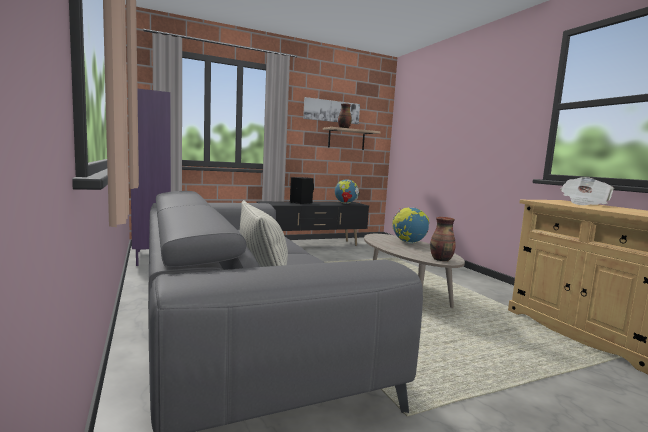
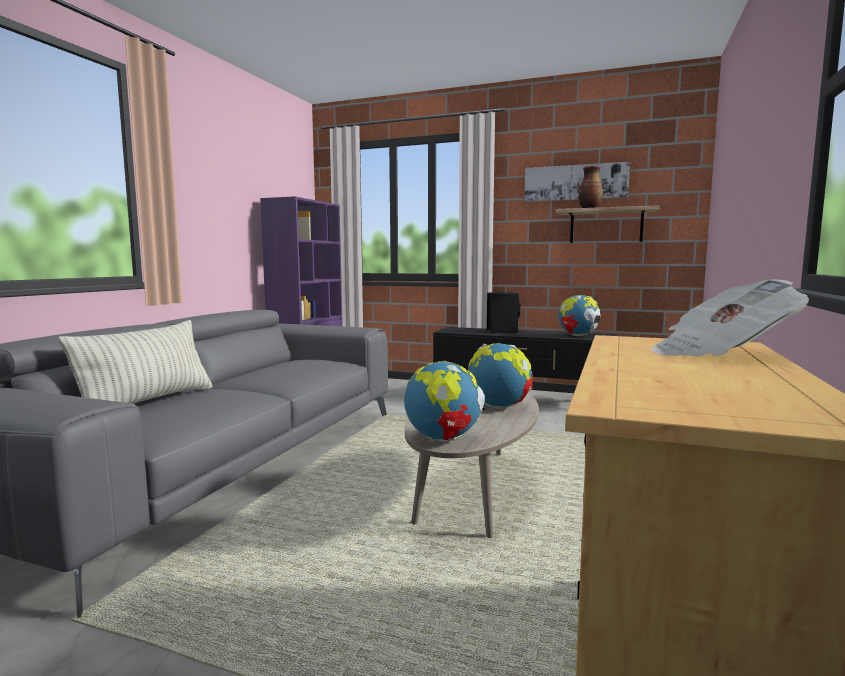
camera: 45 degrees right, 0 degrees up
vase [430,217,456,261] -> globe [404,361,485,442]

